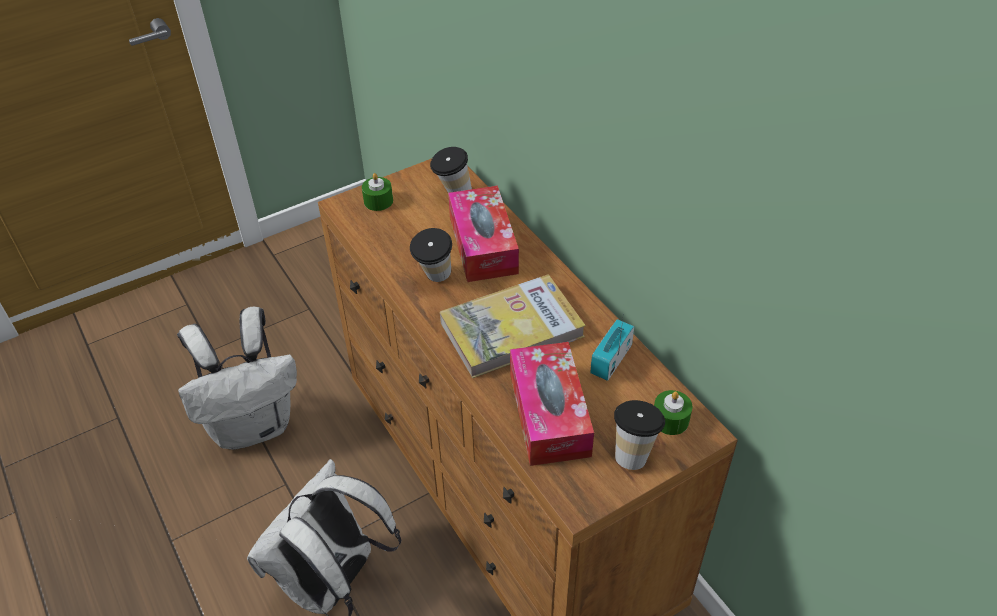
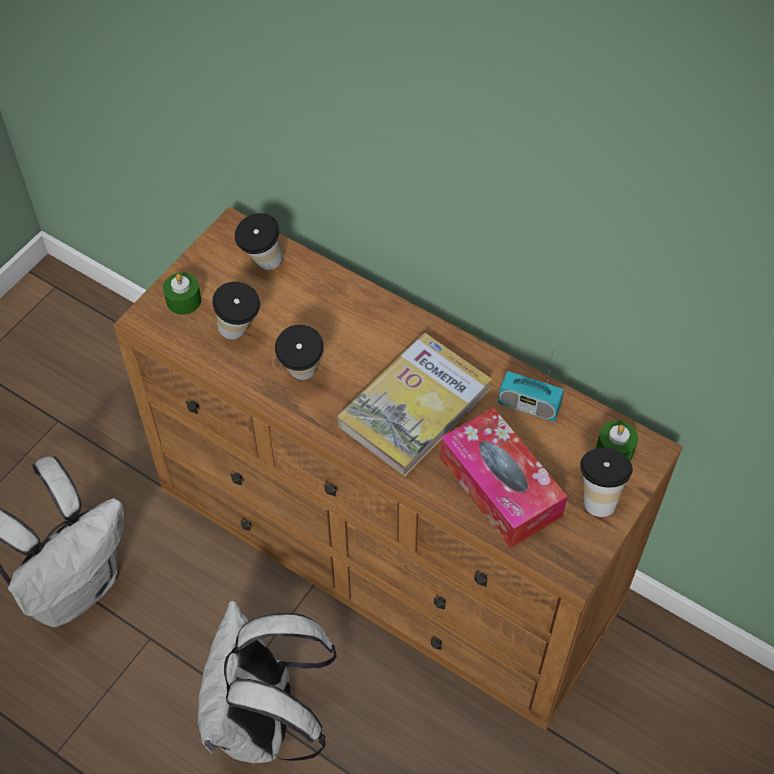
camera: 25 degrees left, 10 degrees up
tissue box [448,186,519,282] -> none
radio [590,313,634,381] -> radio turned 75 degrees counterclockwise [498,348,564,422]
none -> cup [212,282,260,339]

